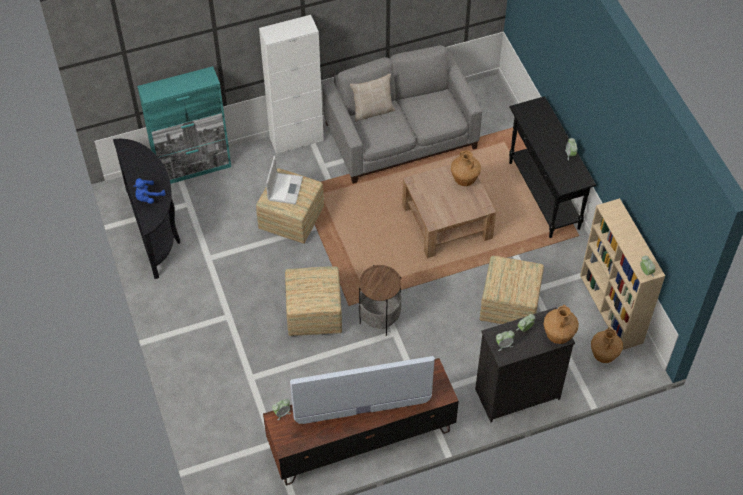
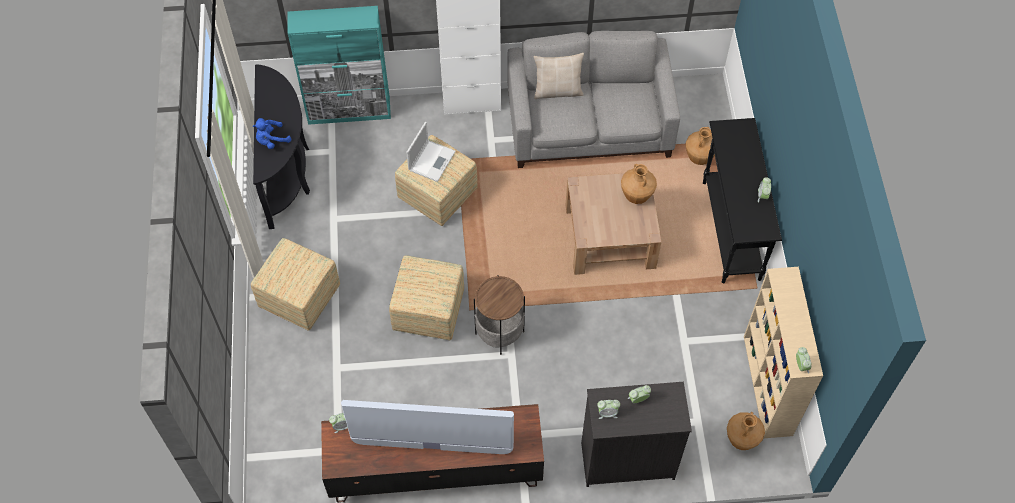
camera: 15 degrees right, 5 degrees up
ottoman [480,256,544,324] -> ottoman moved to [251,238,340,331]
brown vase [543,305,579,344] -> brown vase moved to [686,127,715,165]

